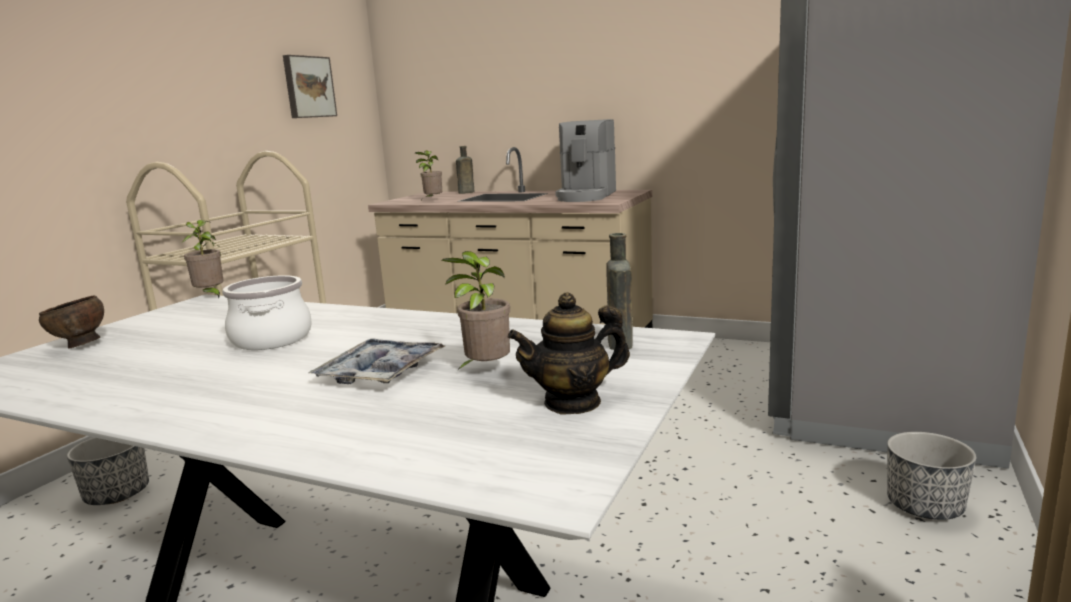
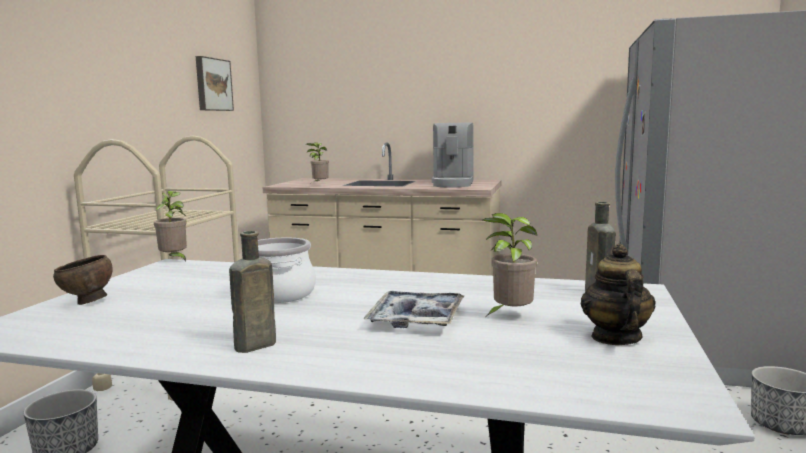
camera: 10 degrees left, 5 degrees down
brown bottle [456,146,474,194] -> brown bottle moved to [229,231,276,353]
teapot [508,292,630,414] -> teapot turned 120 degrees clockwise [581,244,656,345]

